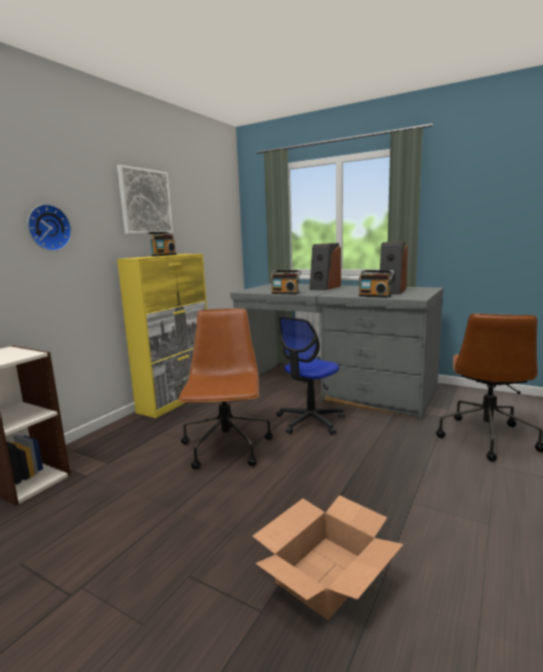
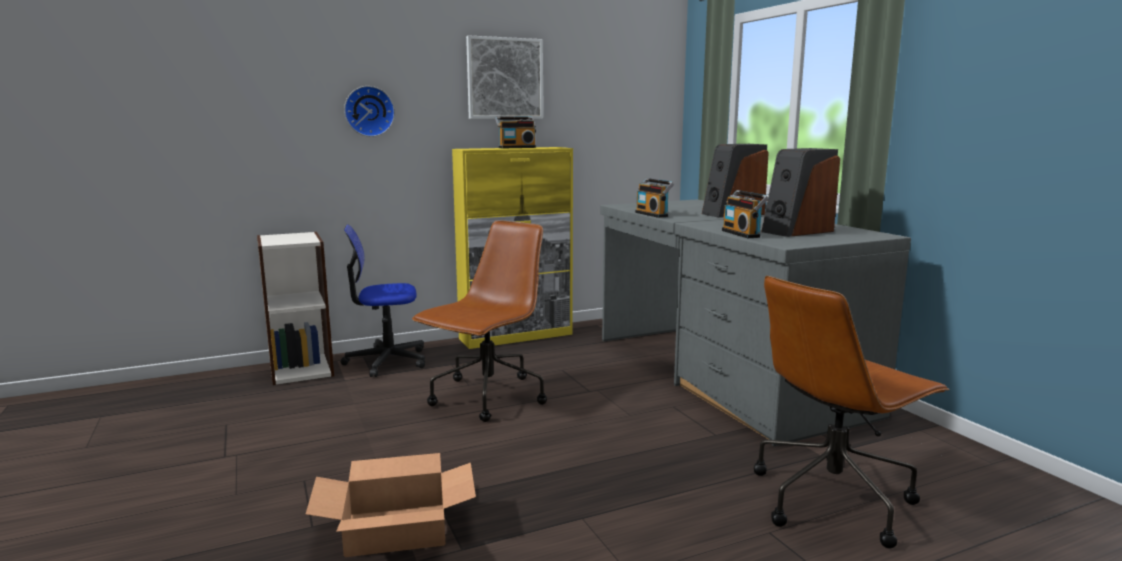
camera: 35 degrees right, 0 degrees up
office chair [276,316,344,435] -> office chair moved to [341,224,425,377]

